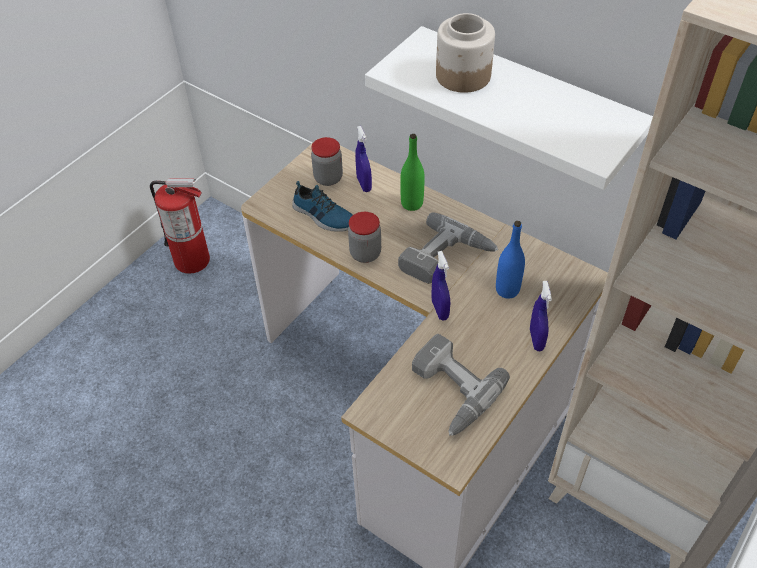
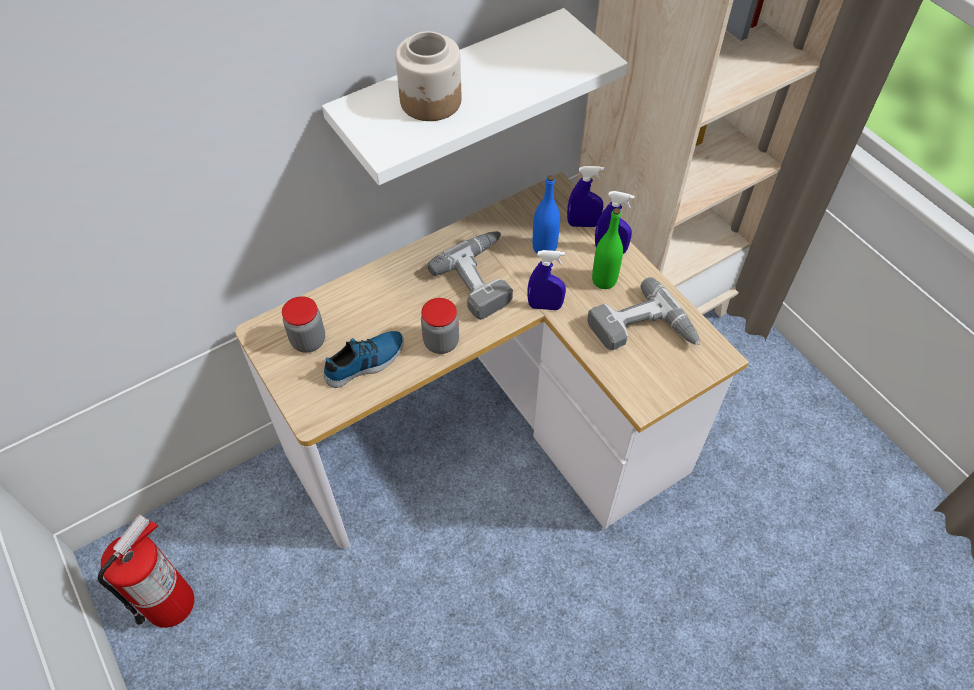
camera: 70 degrees left, 5 degrees up
blue spray bottle [355,126,372,192] -> blue spray bottle moved to [567,166,605,227]
green bottle [400,134,425,211] -> green bottle moved to [592,208,623,289]

